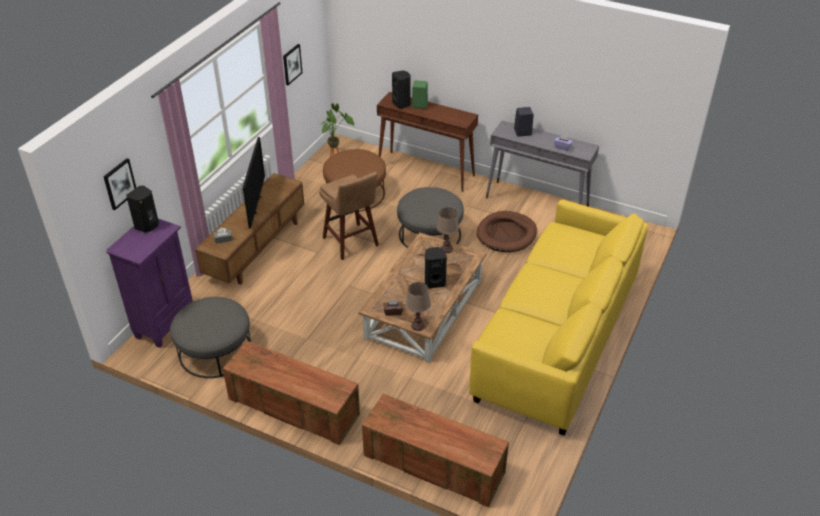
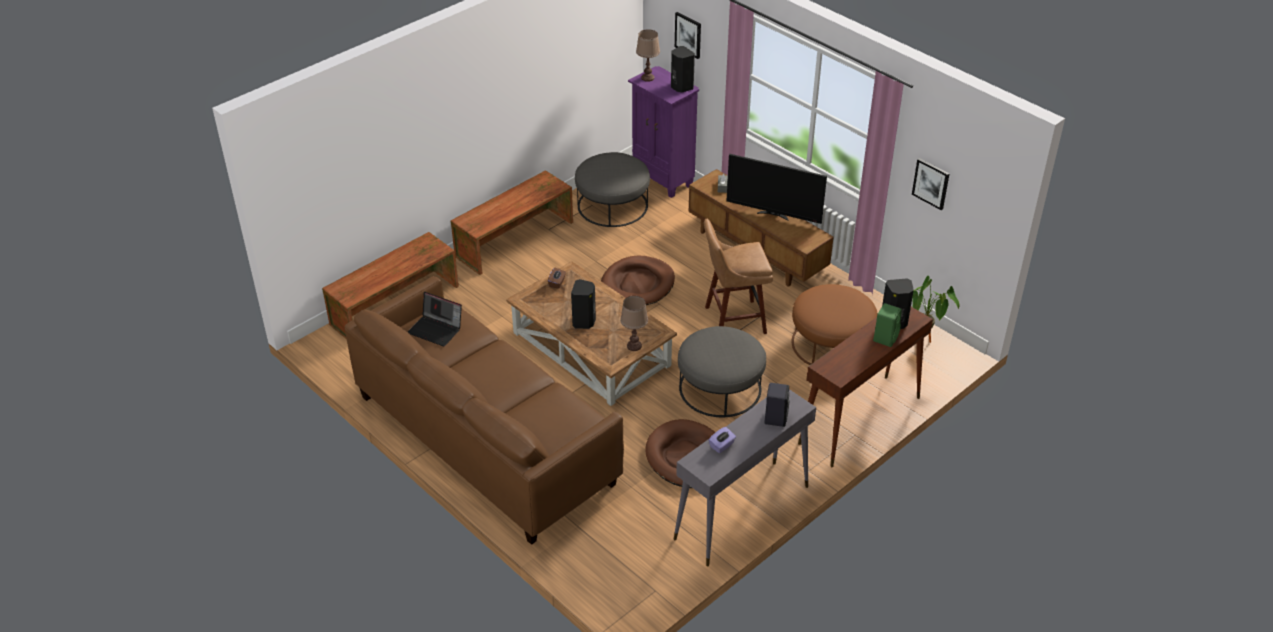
camera: 110 degrees right, 0 degrees up
brown table lamp [406,282,431,331] -> brown table lamp moved to [636,29,660,82]
yellow sofa [469,199,648,436] -> brown sofa [344,276,624,545]
none -> laptop [408,292,462,347]
none -> brown dog bed [601,256,675,305]

